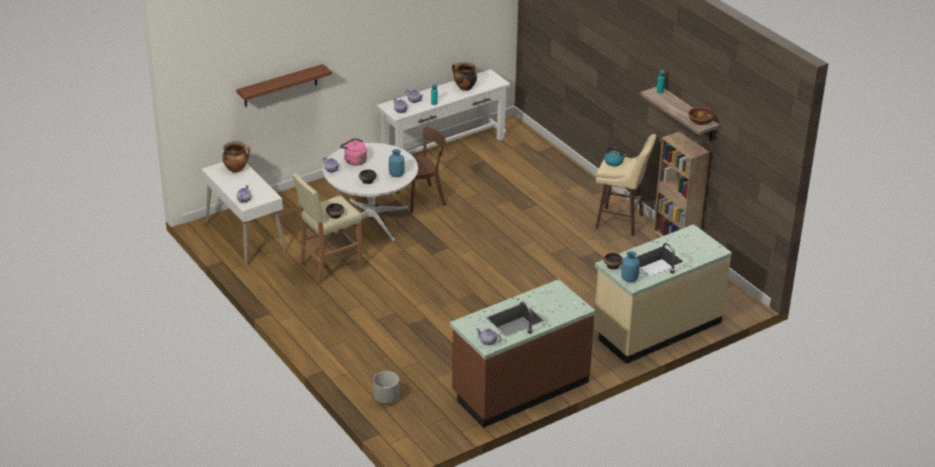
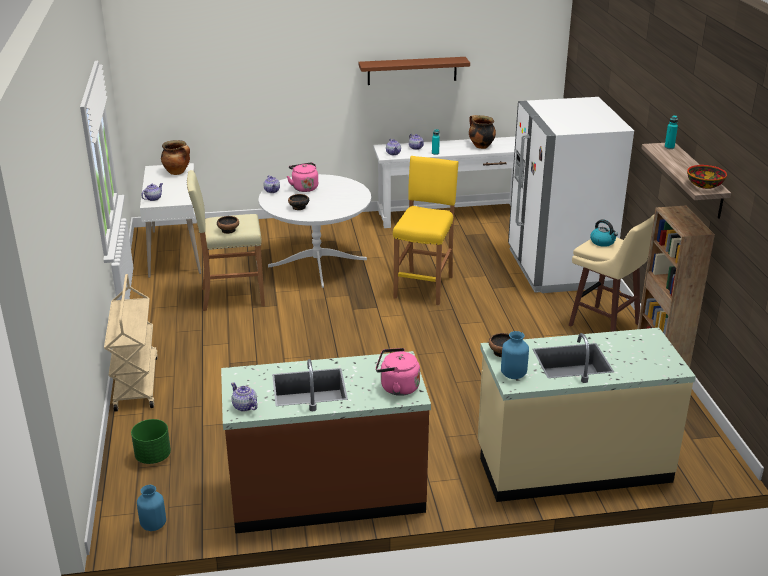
camera: 25 degrees right, 5 degrees down
brown shelf [236,64,332,107] -> brown shelf moved to [359,57,470,85]
grey planter [373,371,399,404] -> green planter [131,419,171,464]
blue vase [389,149,405,177] -> blue vase moved to [137,485,166,531]
brown chair [396,127,446,213] -> none
none -> beige cart [104,274,158,412]
none -> pink kettle [376,348,420,396]
none -> yellow stool [393,156,458,305]
none -> white fridge [508,97,634,293]

